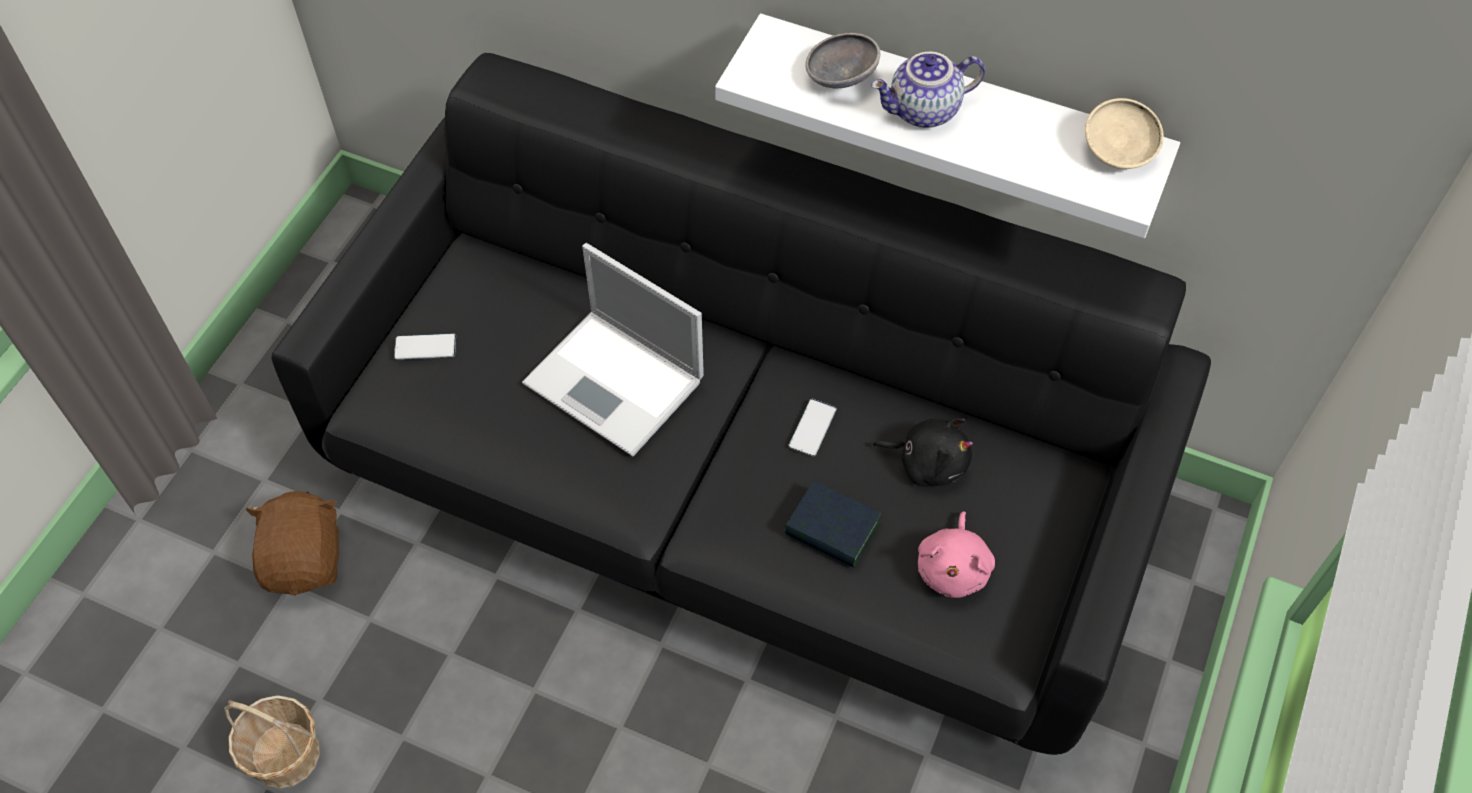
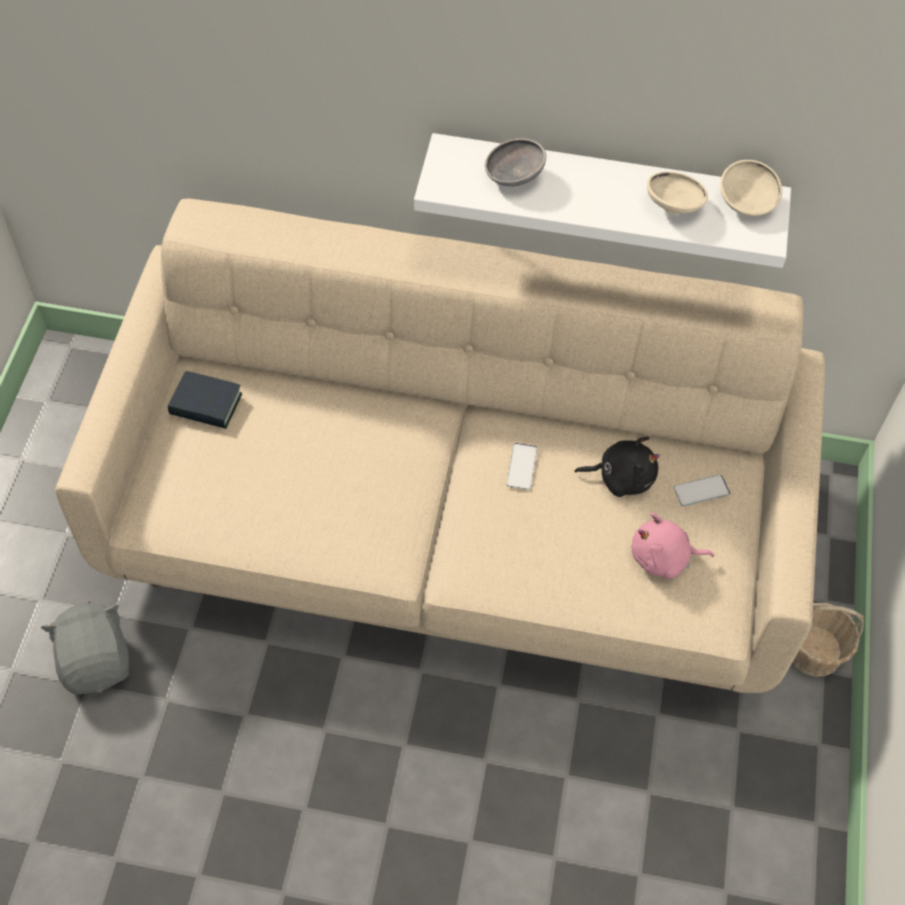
camera: 15 degrees left, 0 degrees up
basket [224,695,320,788] -> basket moved to [792,603,864,677]
brown plush toy [246,491,339,596] -> grey plush toy [41,602,129,695]
black sofa [272,53,1211,755] -> beige sofa [55,198,825,693]
phone [394,334,456,360] -> phone moved to [674,475,730,506]
laptop [522,243,704,456] -> none
book [784,481,881,567] -> book moved to [168,371,242,429]
teapot [871,52,985,128] -> none
pink plush toy [918,511,995,598] -> pink plush toy turned 90 degrees clockwise [632,512,714,578]
none -> beige bowl [647,172,708,214]

